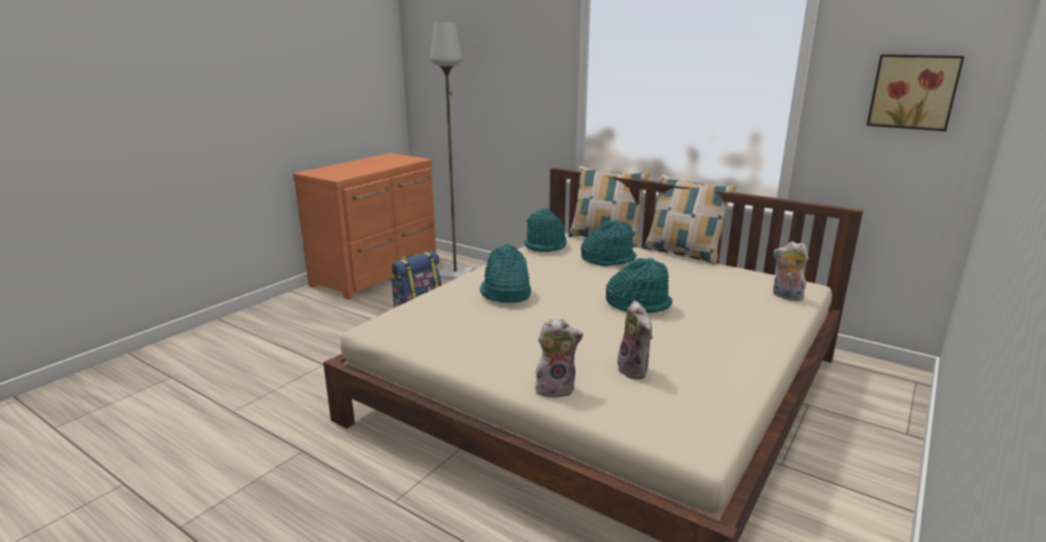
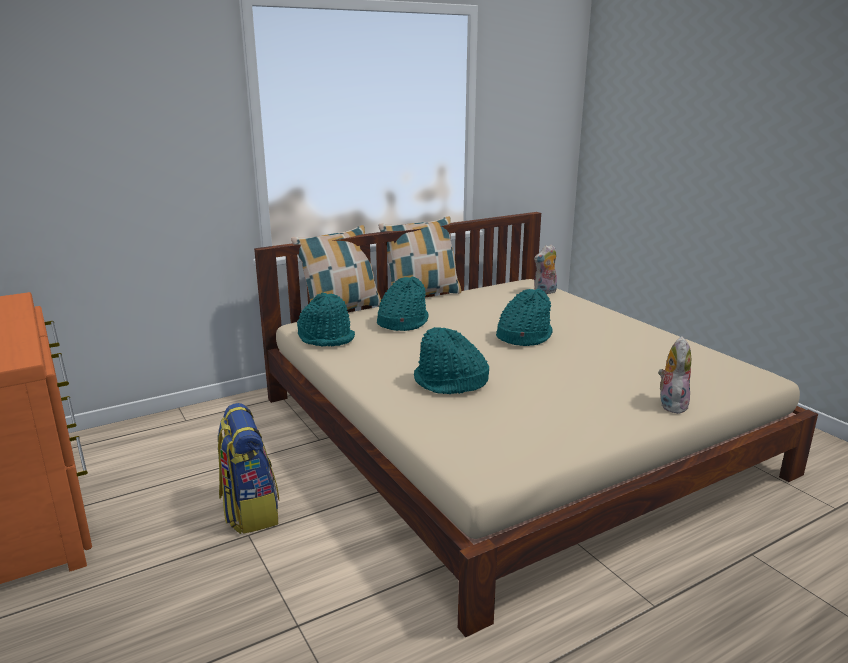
camera: 65 degrees left, 0 degrees up
grey floor lamp [430,23,474,280] -> none
plush toy [617,300,653,379] -> none
picture [866,54,964,131] -> none

